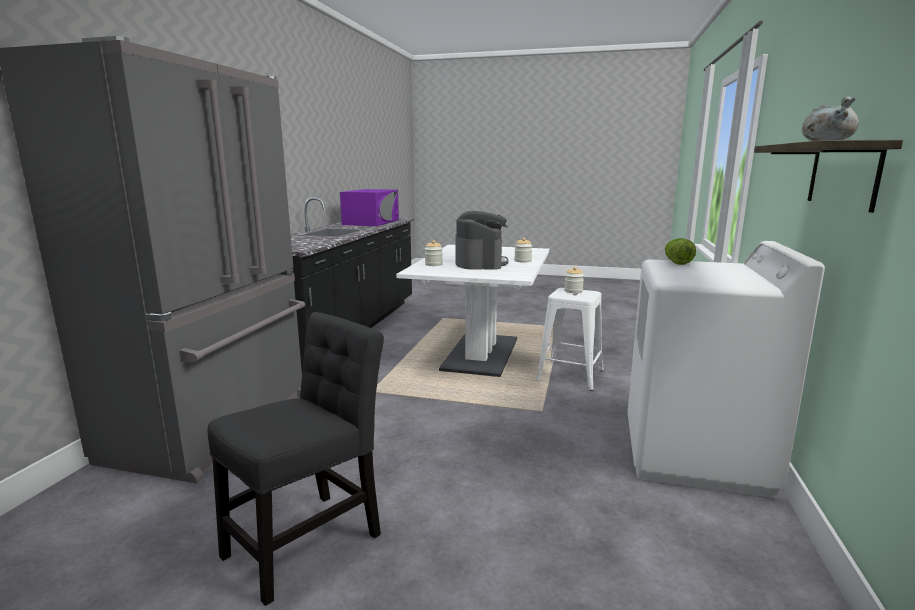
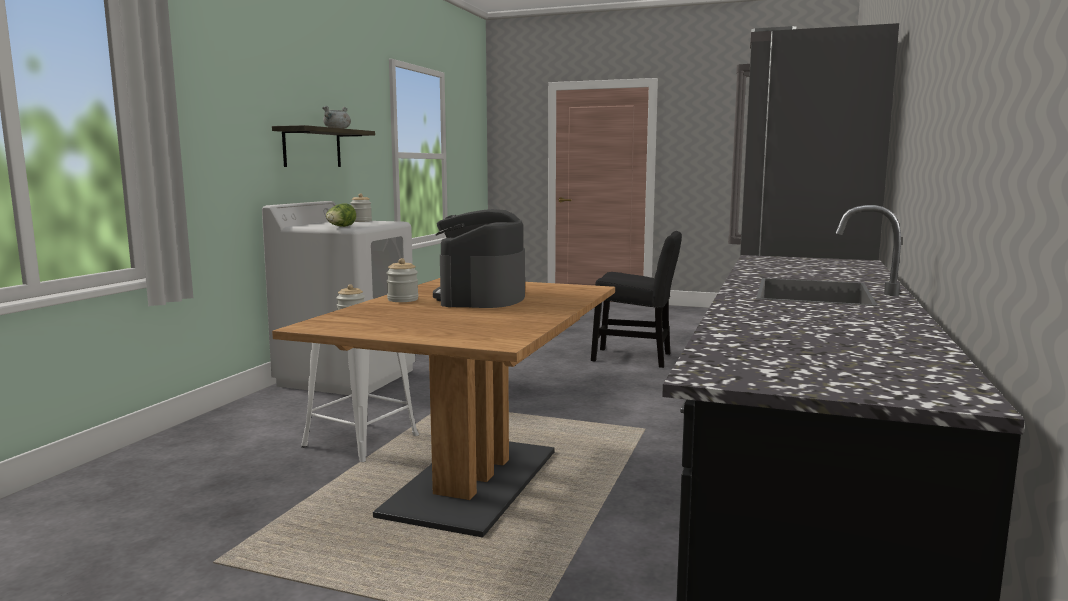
camera: 175 degrees left, 5 degrees down
black chair [208,312,384,606] -> black chair turned 120 degrees counterclockwise [591,231,682,368]
purple microwave [340,189,399,226] -> none
white dining table [396,245,549,377] -> brown dining table [272,278,615,538]
jar [425,240,443,266] -> jar moved to [351,193,372,222]

